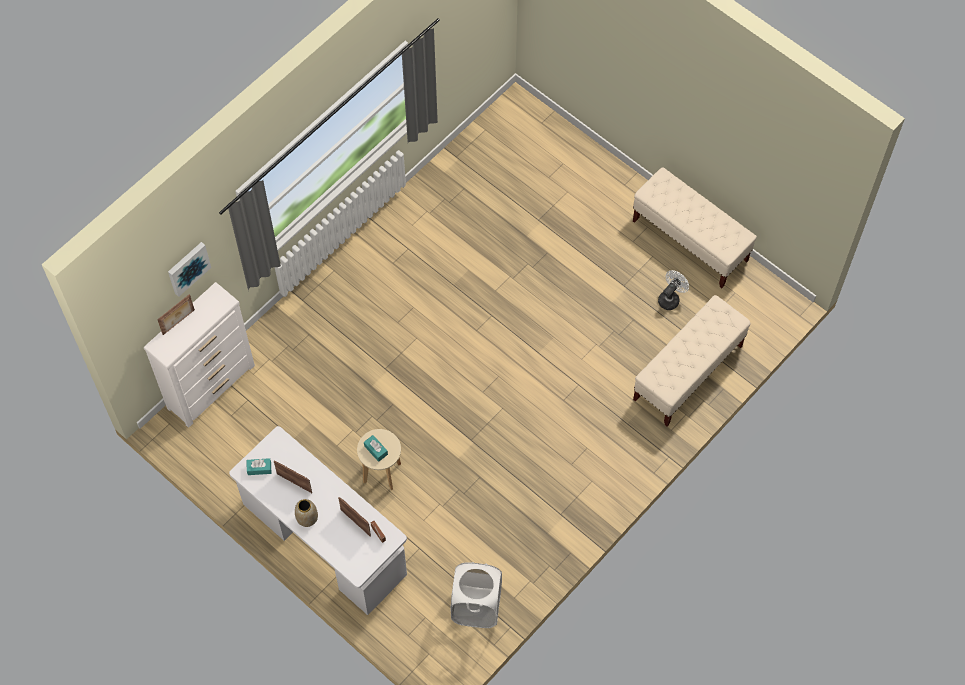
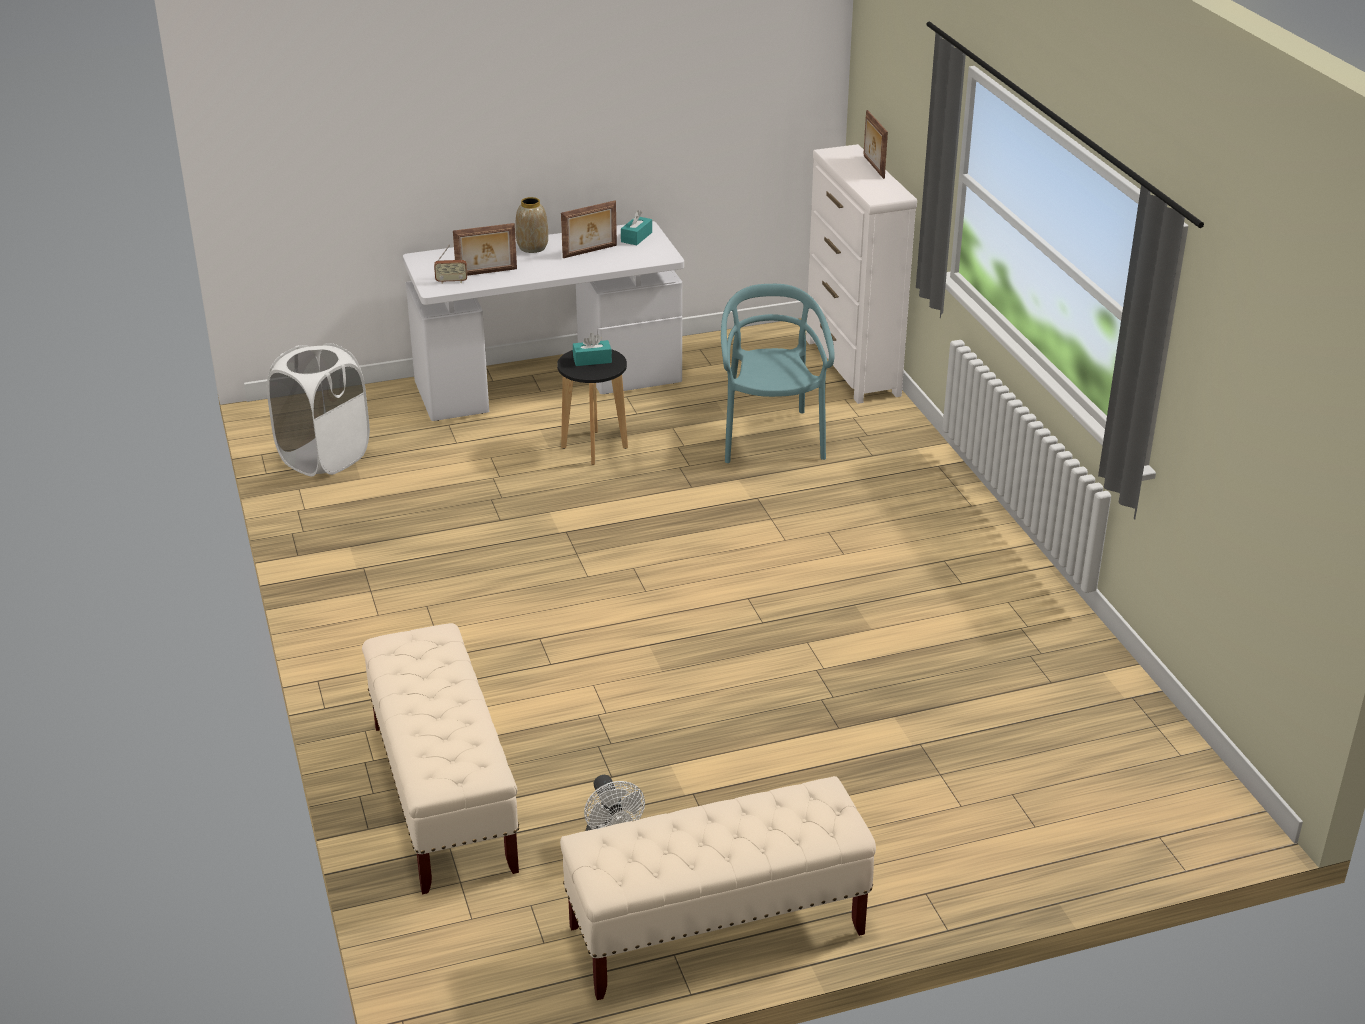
camera: 120 degrees right, 30 degrees down
picture [168,242,211,297] -> none
beige stool [357,429,401,490] -> black stool [557,349,628,465]
none -> turquoise chair [721,284,835,463]

